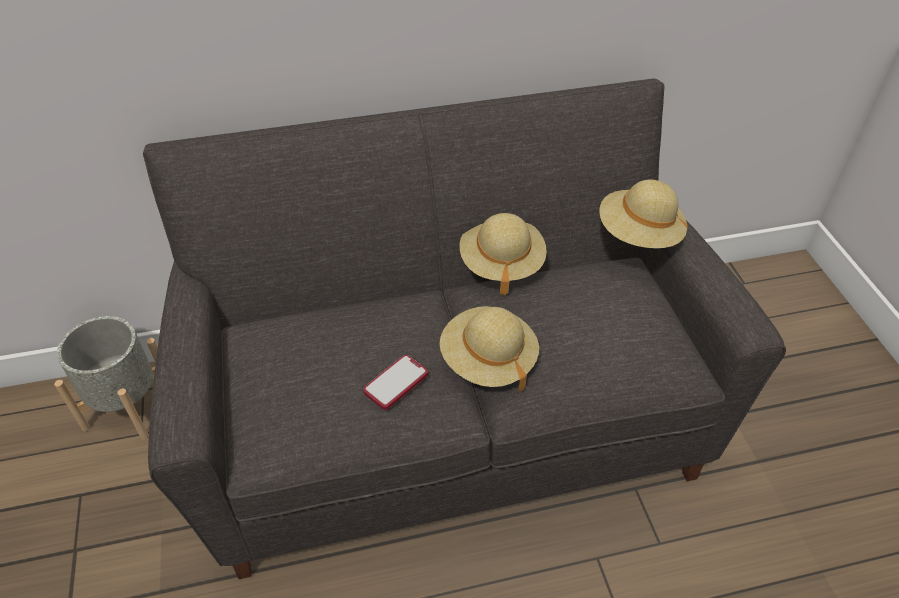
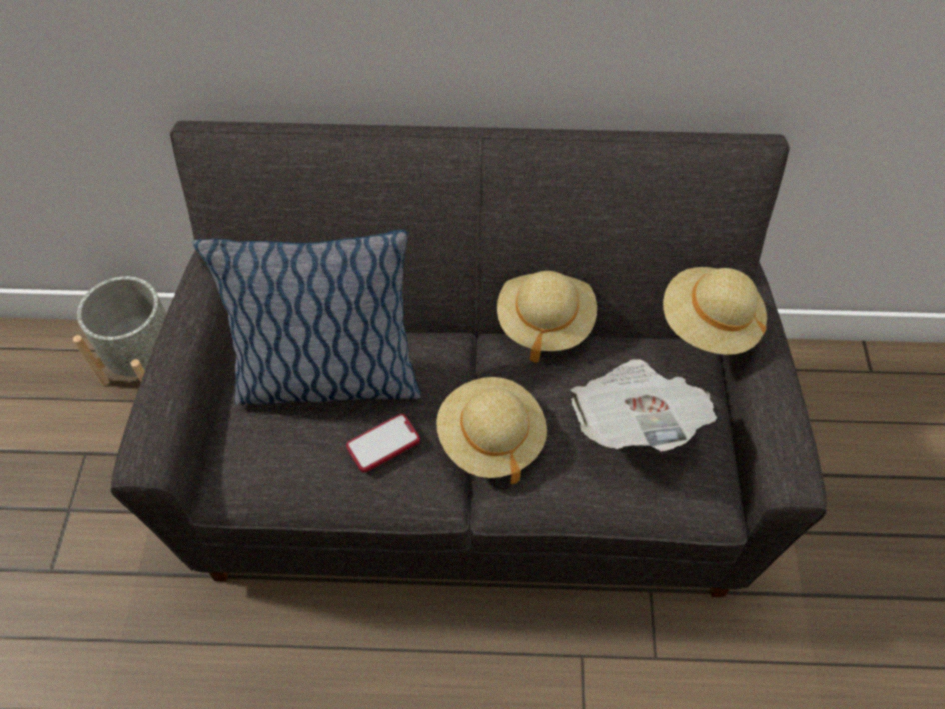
camera: 15 degrees right, 10 degrees up
none -> pillow [193,230,421,406]
none -> newspaper [571,359,717,451]

